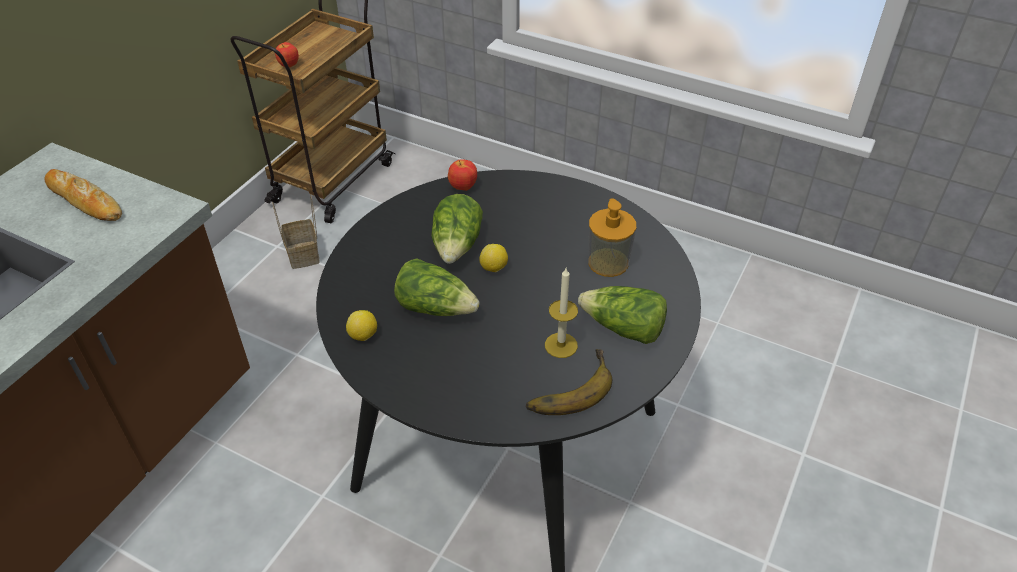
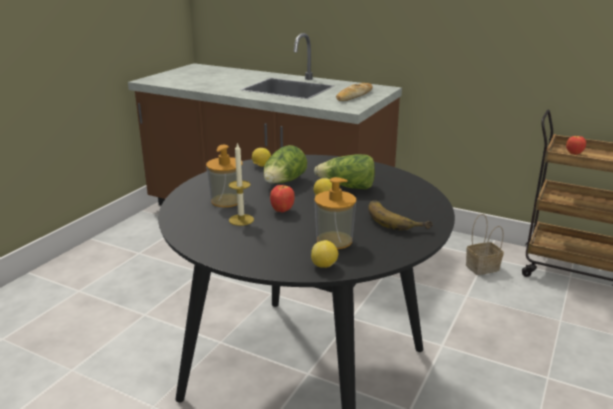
camera: 90 degrees right, 20 degrees down
apple [448,160,477,191] -> apple moved to [270,185,295,213]
banana [526,349,612,415] -> banana moved to [368,200,433,230]
lettuce [578,286,667,344] -> none
none -> soap dispenser [206,145,243,207]
none -> lemon [311,240,338,268]

